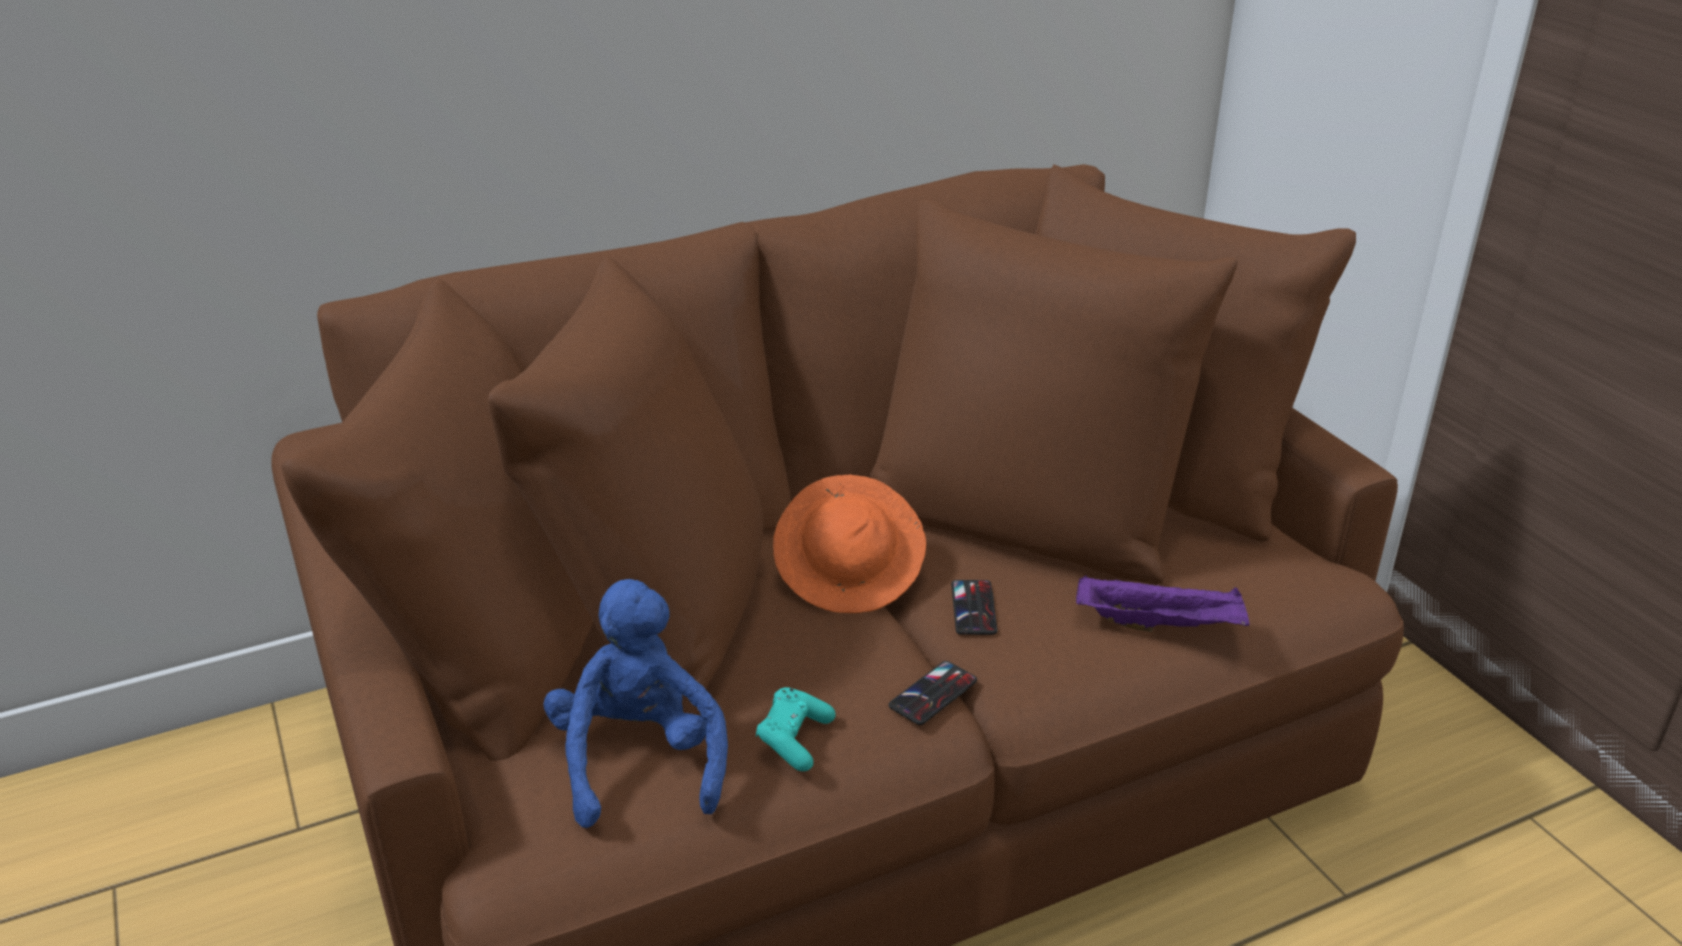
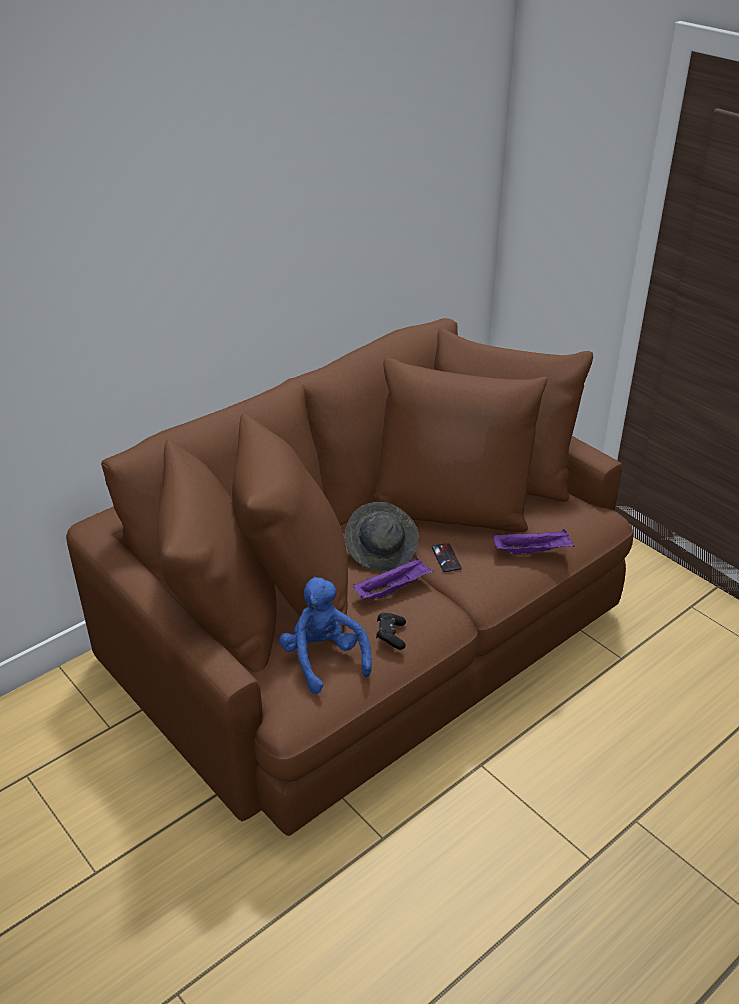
camera: 15 degrees left, 5 degrees up
turquoise game controller [756,687,836,771] -> black game controller [376,613,406,650]
orange hat [773,475,926,613] -> grey hat [345,502,419,571]
phone [889,661,977,725] -> none
none -> purple tray [353,557,434,599]

